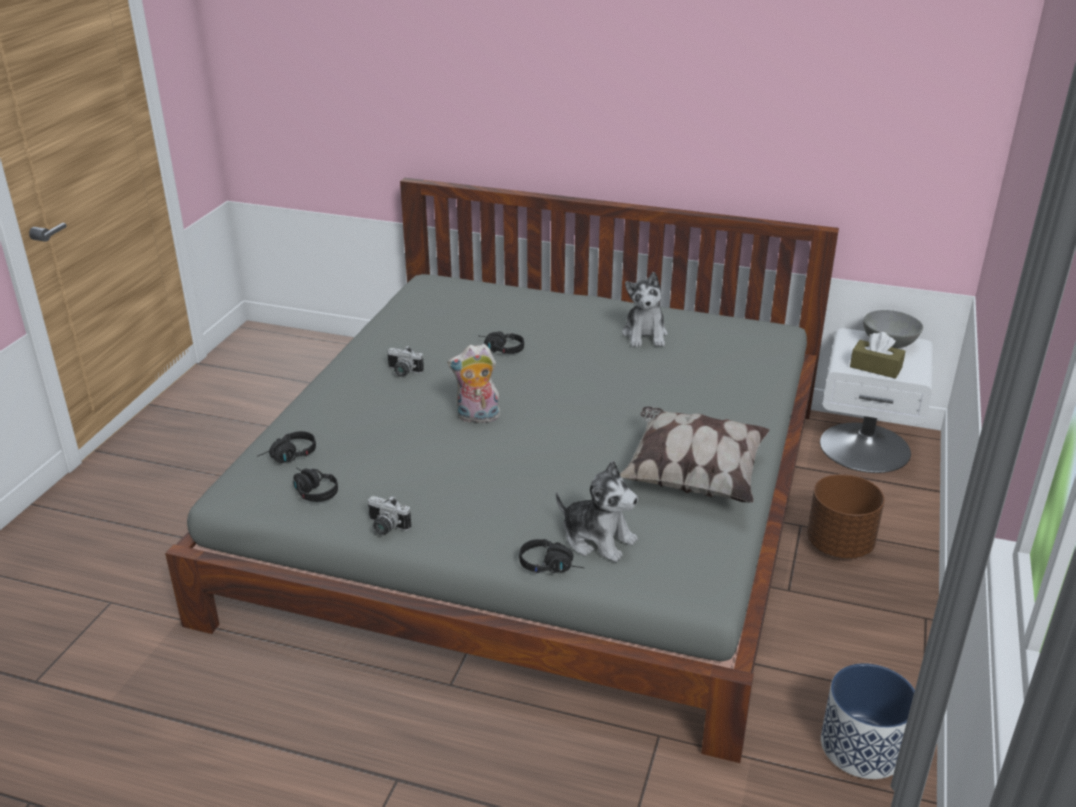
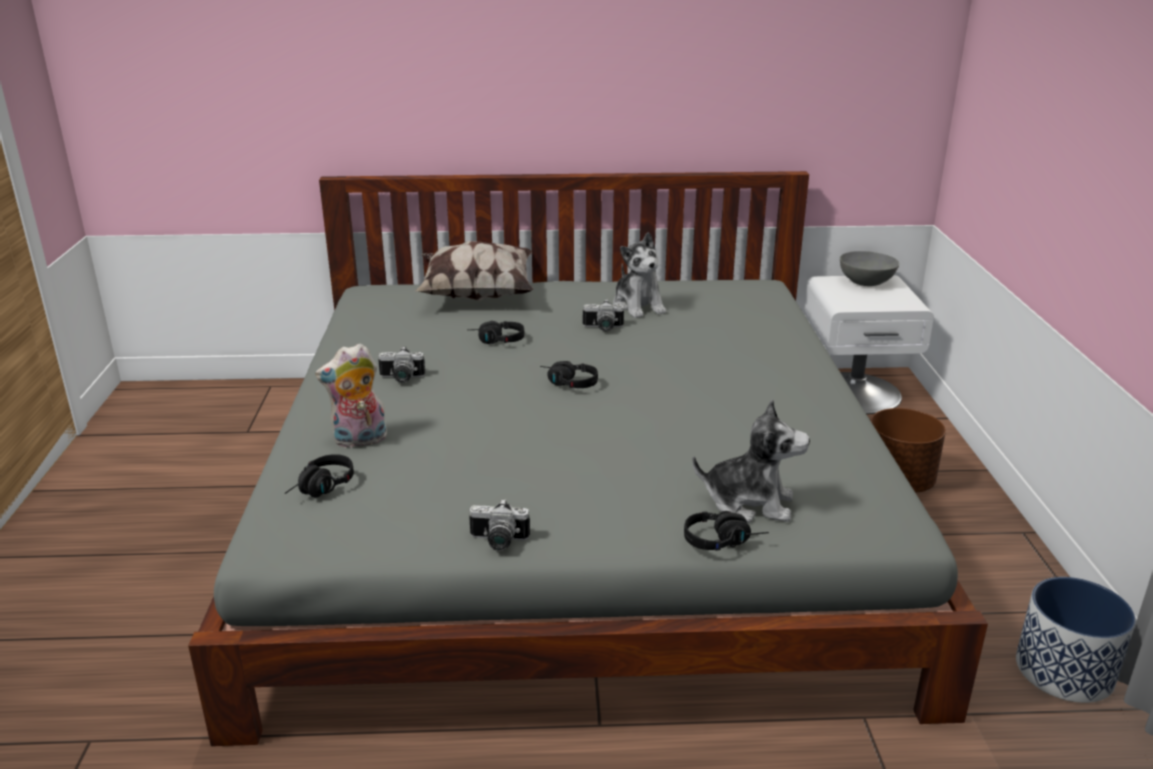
camera: 20 degrees left, 5 degrees down
black headphones [293,468,338,502] -> black headphones moved to [540,361,598,388]
plush toy [447,344,500,423] -> plush toy moved to [315,343,387,449]
pillow [620,406,770,502] -> pillow moved to [415,241,534,301]
brown tissue box [850,332,905,379] -> none
none -> camera [583,299,624,331]

